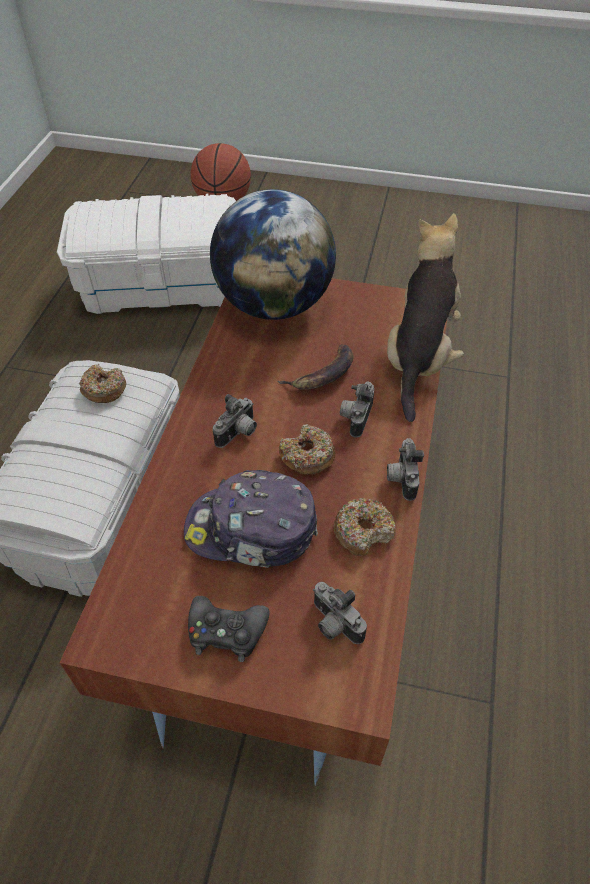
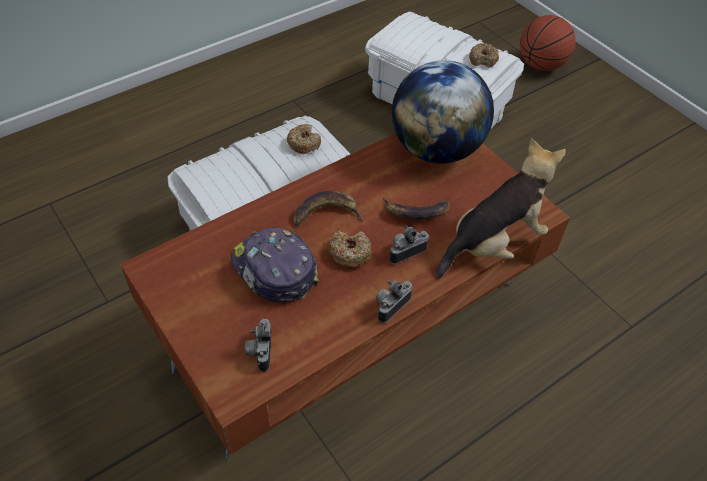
camera: 40 degrees right, 0 degrees up
black game controller [188,596,270,662] -> none
camera [213,394,257,448] -> banana [294,191,363,226]
donut [334,498,396,556] -> donut moved to [469,43,499,68]

